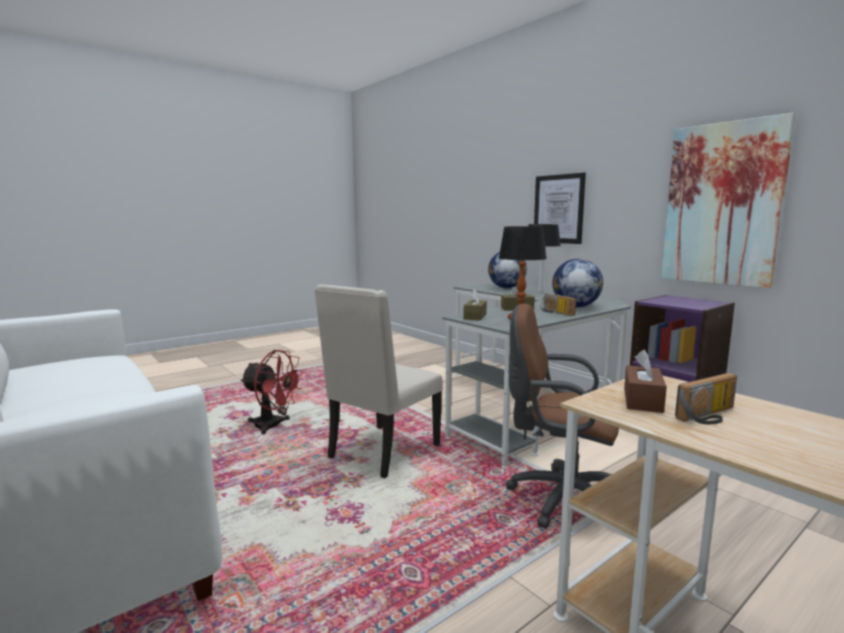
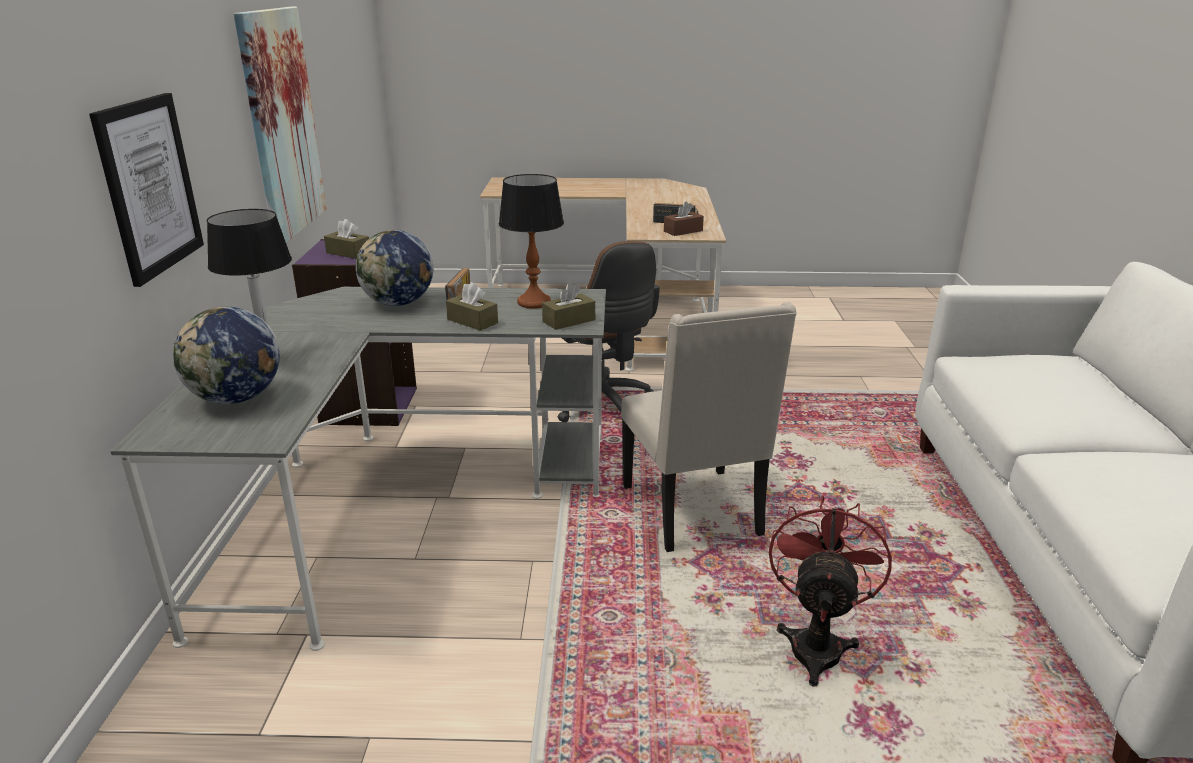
camera: 140 degrees left, 15 degrees up
red fan [240,350,304,434] -> red fan turned 45 degrees clockwise [769,496,892,687]
beige chair [314,284,443,478] -> beige chair turned 90 degrees clockwise [621,302,797,552]
none -> brown tissue box [324,219,369,259]

